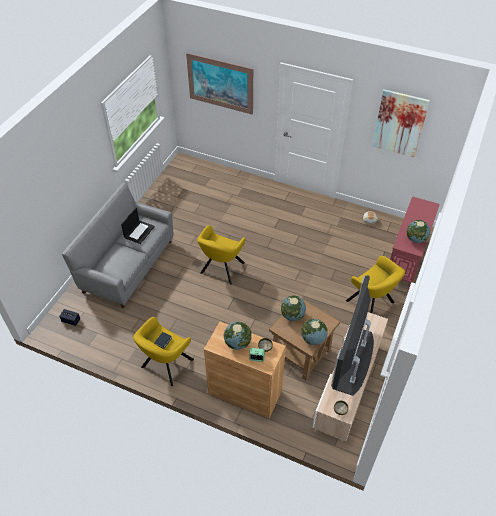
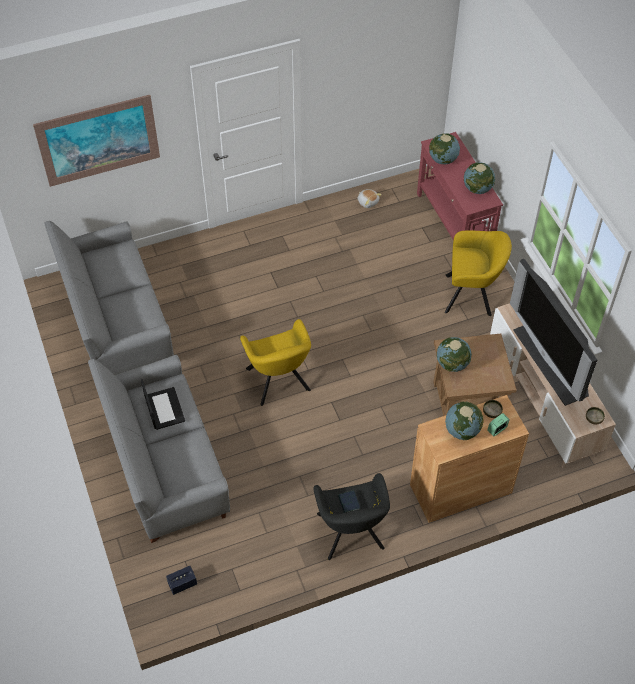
camera: 45 degrees left, 5 degrees up
yellow armchair [133,317,194,386] -> black armchair [313,473,390,560]
globe [301,319,328,345] -> globe moved to [429,133,460,164]
picture [372,89,430,157] -> none
none -> grey sofa [44,221,174,375]

